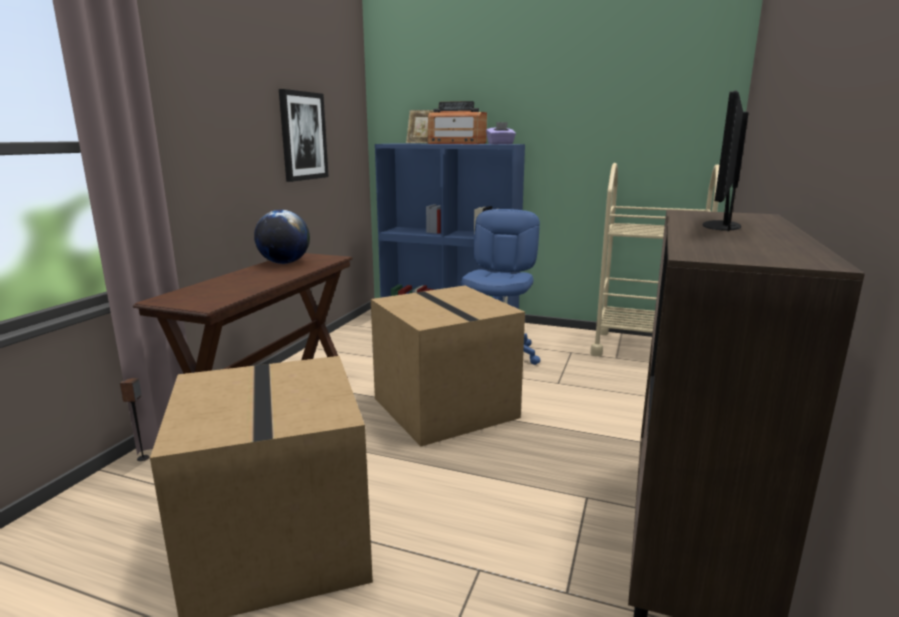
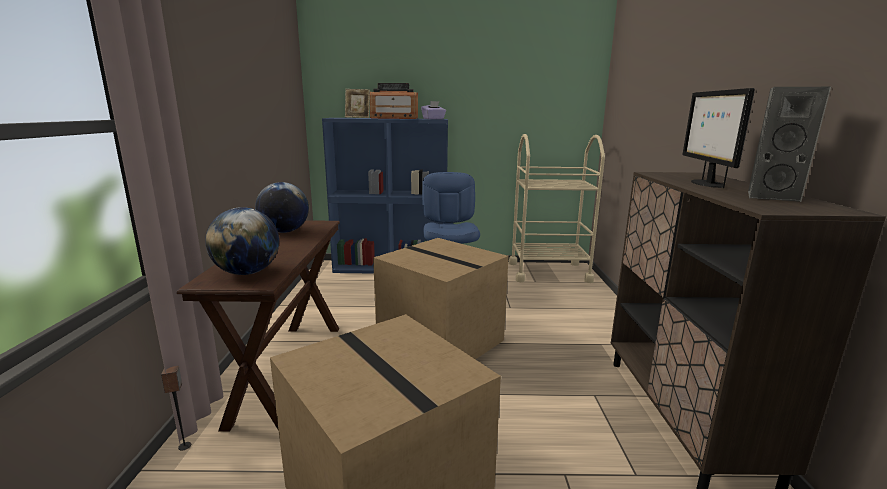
camera: 20 degrees left, 0 degrees up
picture [279,89,329,182] -> none
none -> globe [205,207,279,275]
none -> grey speaker [748,87,831,202]

